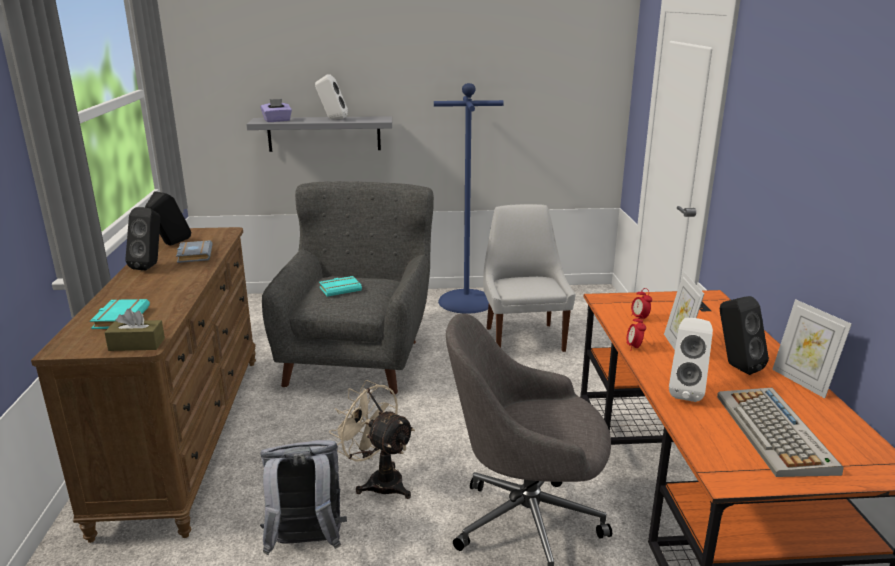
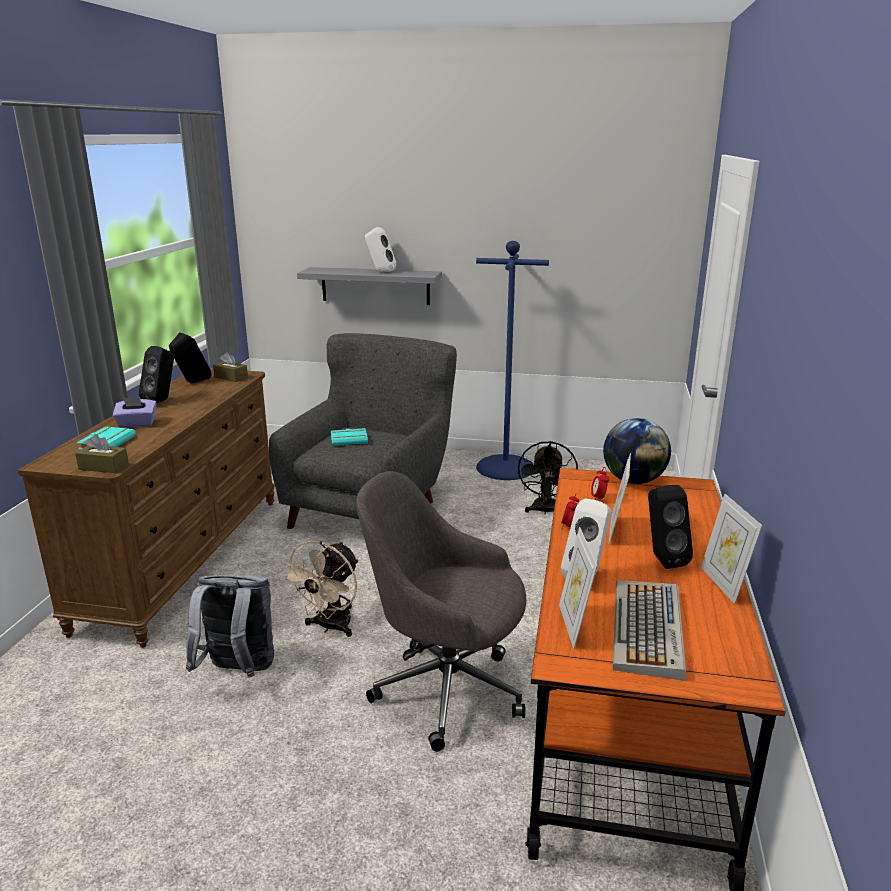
camera: 15 degrees right, 0 degrees up
grey book [176,240,213,263] -> none
purple tissue box [260,99,292,122] -> purple tissue box moved to [113,397,156,428]
beige fan [329,380,415,499] -> beige fan turned 120 degrees counterclockwise [280,541,358,637]
white chair [483,204,575,352] -> black fan [518,441,578,515]
none -> brown tissue box [213,352,248,382]
none -> picture frame [559,527,597,649]
none -> globe [603,418,671,484]

